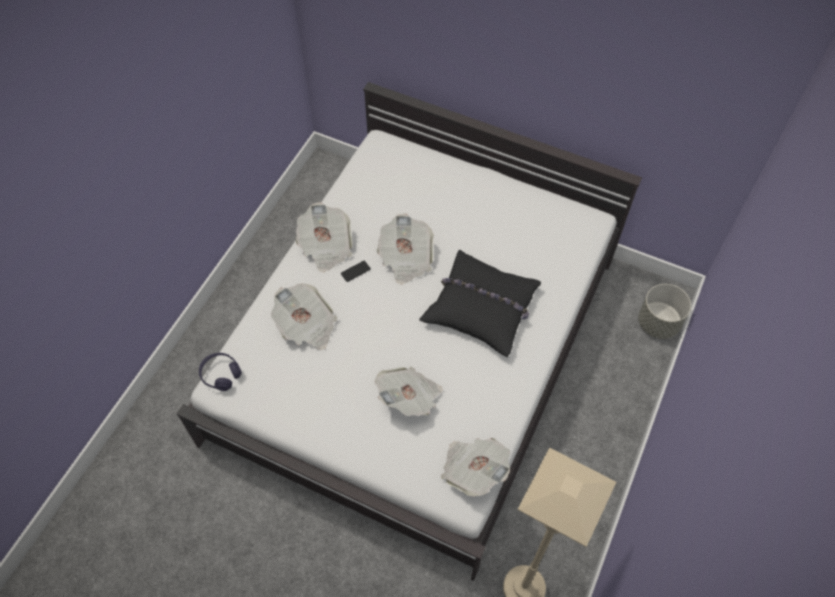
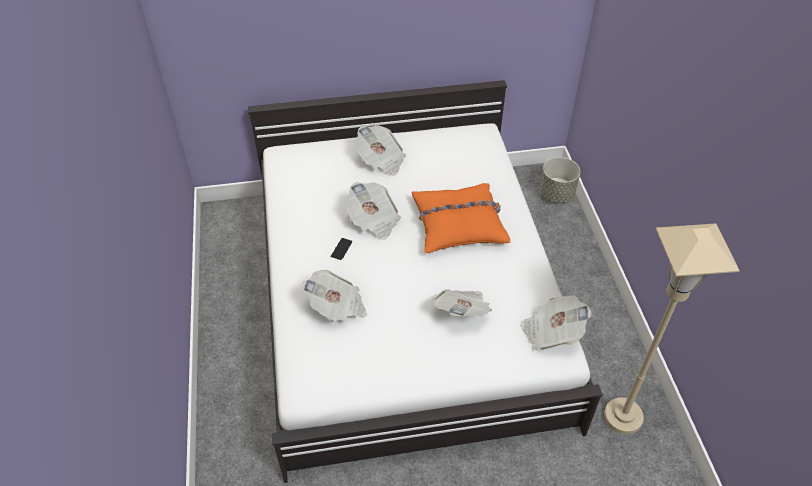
camera: 35 degrees left, 10 degrees down
purple headphones [199,353,242,391] -> none
newspaper [296,202,352,272] -> newspaper moved to [354,125,406,176]
black pillow [419,250,541,357] -> orange pillow [412,183,510,253]

